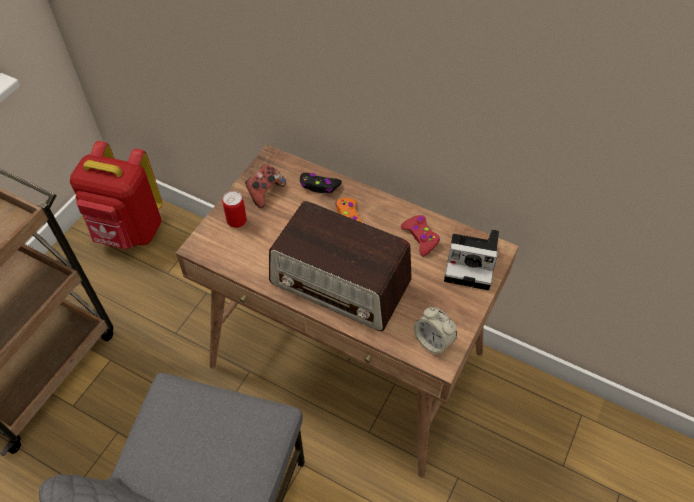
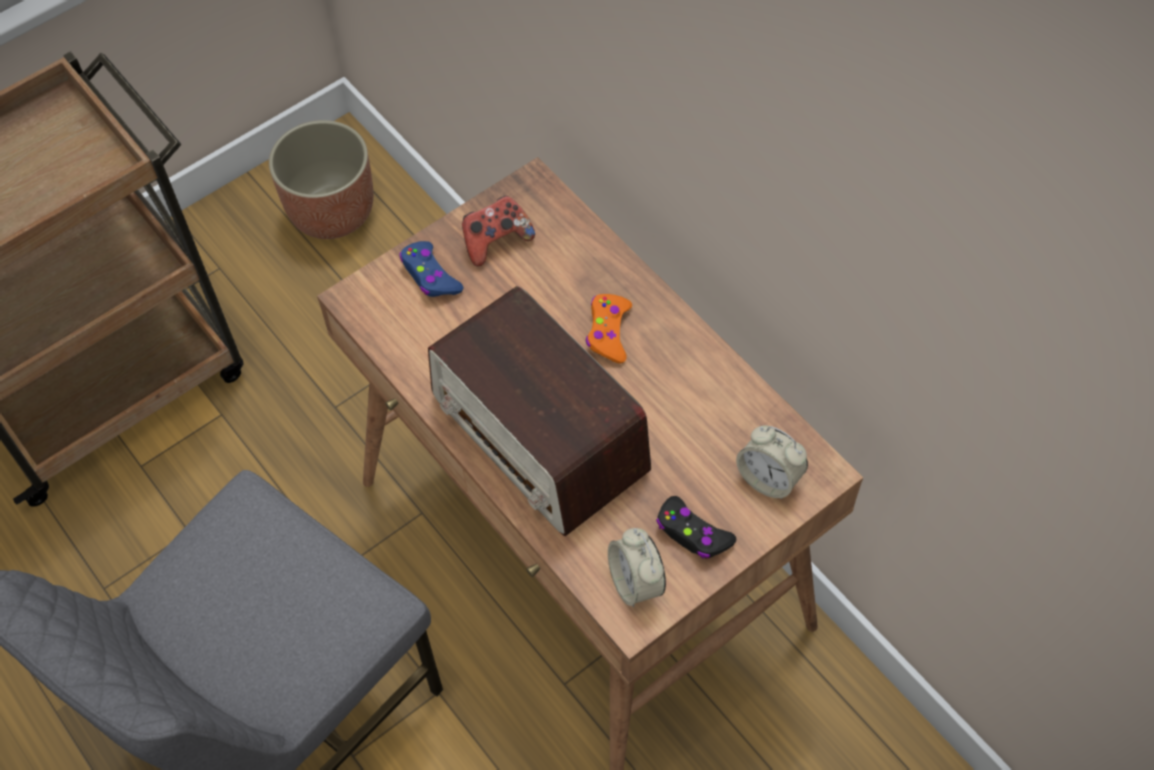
camera: 25 degrees right, 5 degrees up
red backpack [70,141,163,249] -> planter [269,120,373,239]
can [222,191,247,228] -> blue game controller [400,241,463,297]
black game controller [300,173,342,193] -> black game controller moved to [656,496,737,558]
red game controller [401,215,440,256] -> none
camera [444,229,499,290] -> alarm clock [736,425,808,499]

